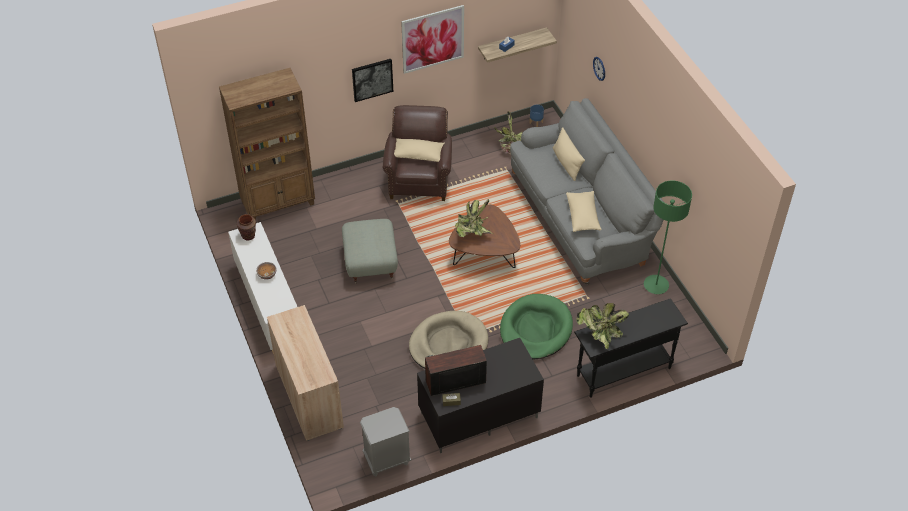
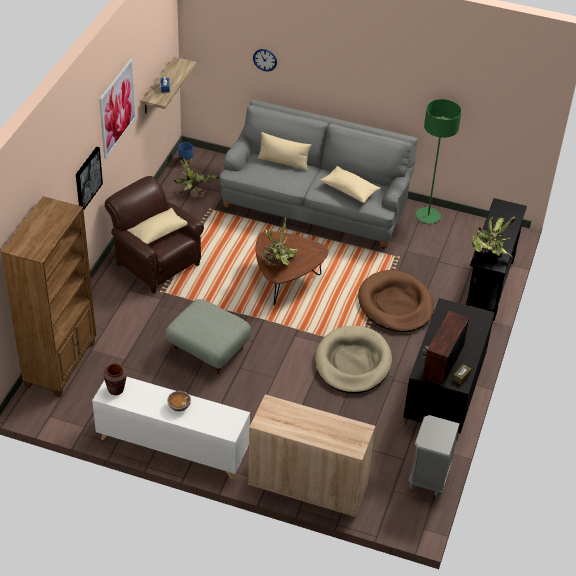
camera: 50 degrees left, 5 degrees down
green dog bed [500,294,573,359] -> brown dog bed [358,270,434,332]

